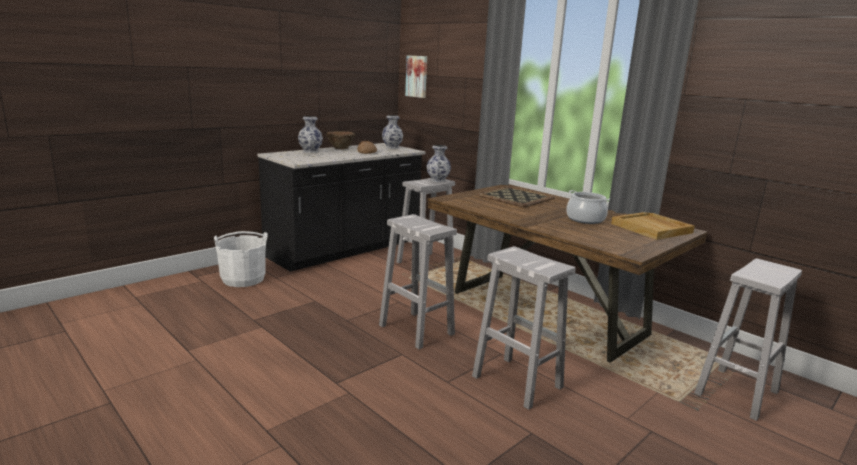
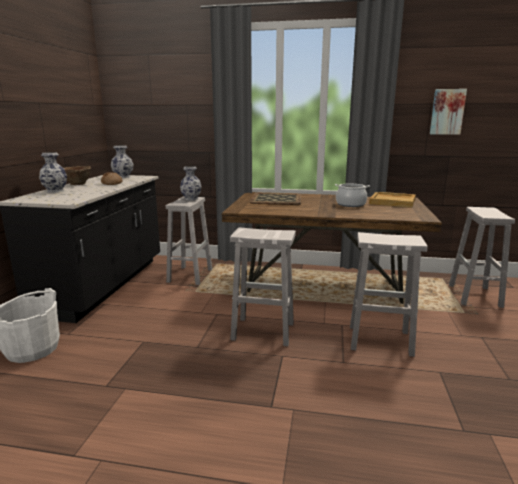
camera: 35 degrees left, 0 degrees up
picture [405,55,427,98] -> picture moved to [430,89,467,135]

